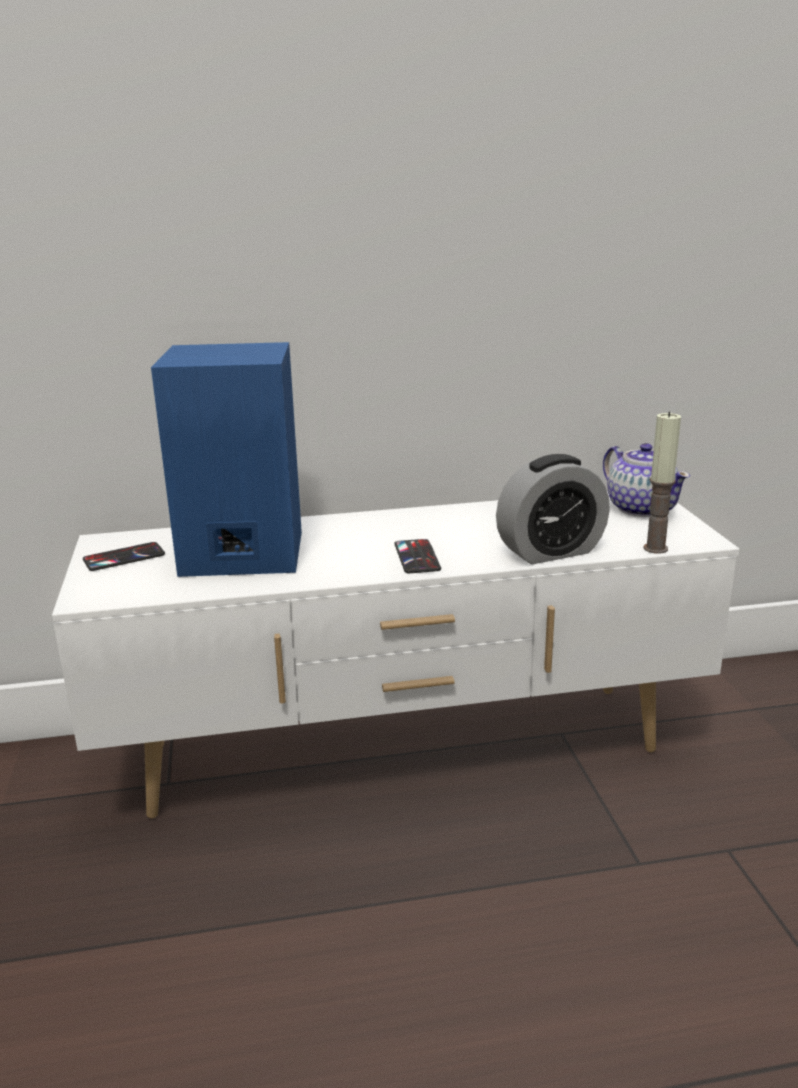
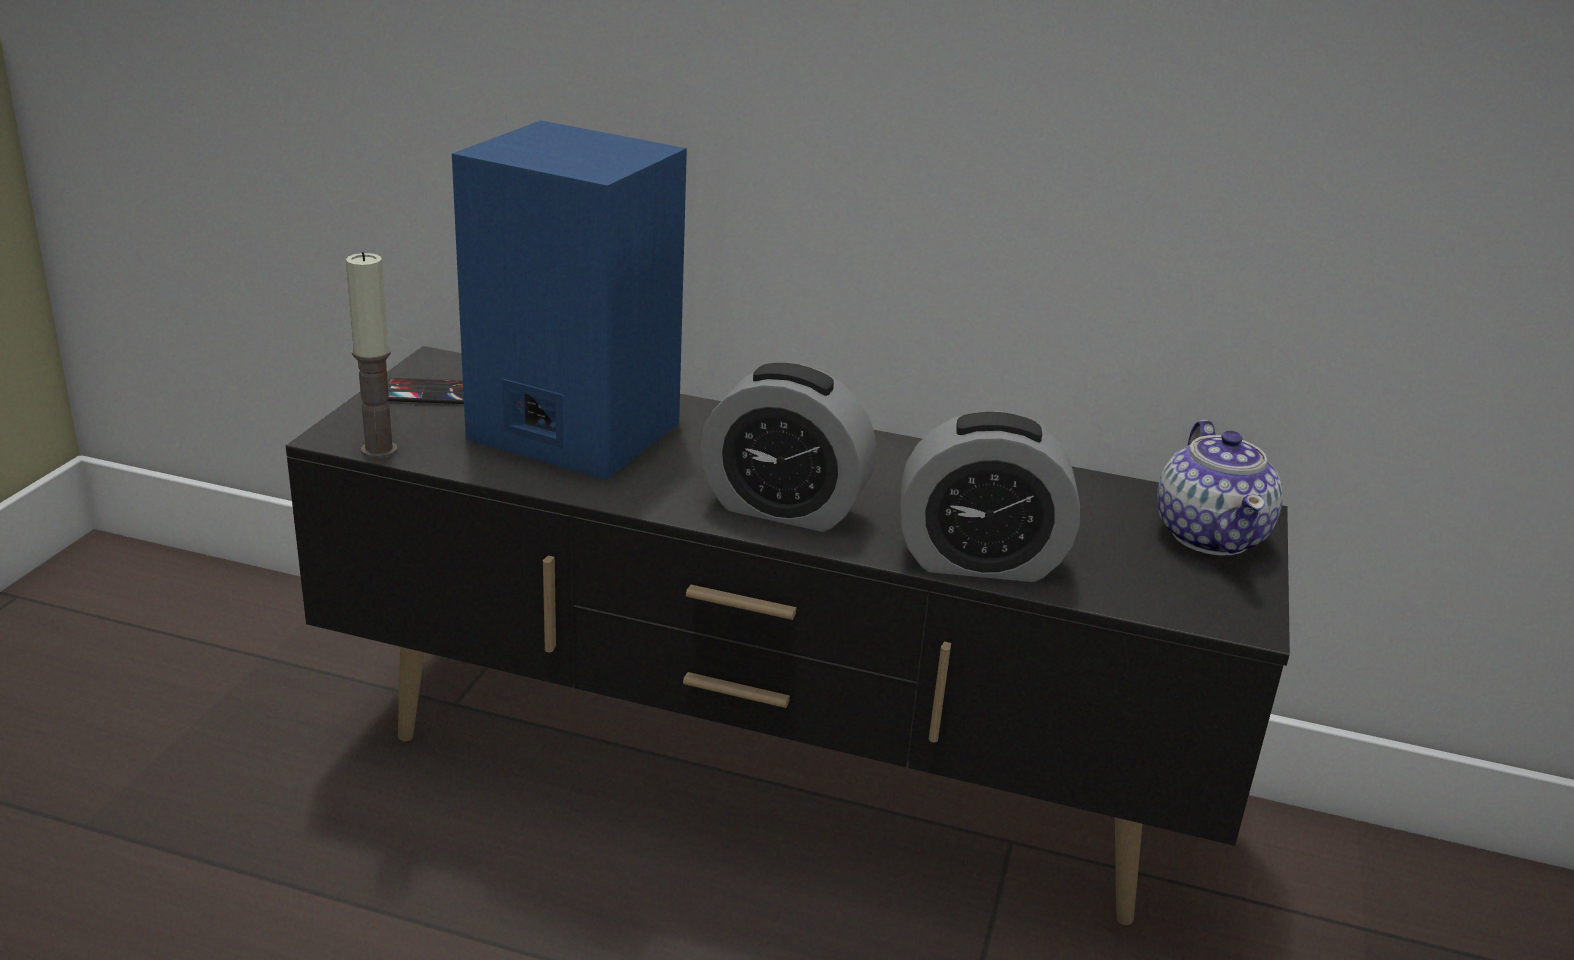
camera: 25 degrees right, 5 degrees up
white tv stand [52,491,739,819] -> black tv stand [286,346,1290,925]
phone [394,539,441,573] -> alarm clock [700,363,876,532]
candle [643,411,681,554] -> candle moved to [346,252,397,458]

